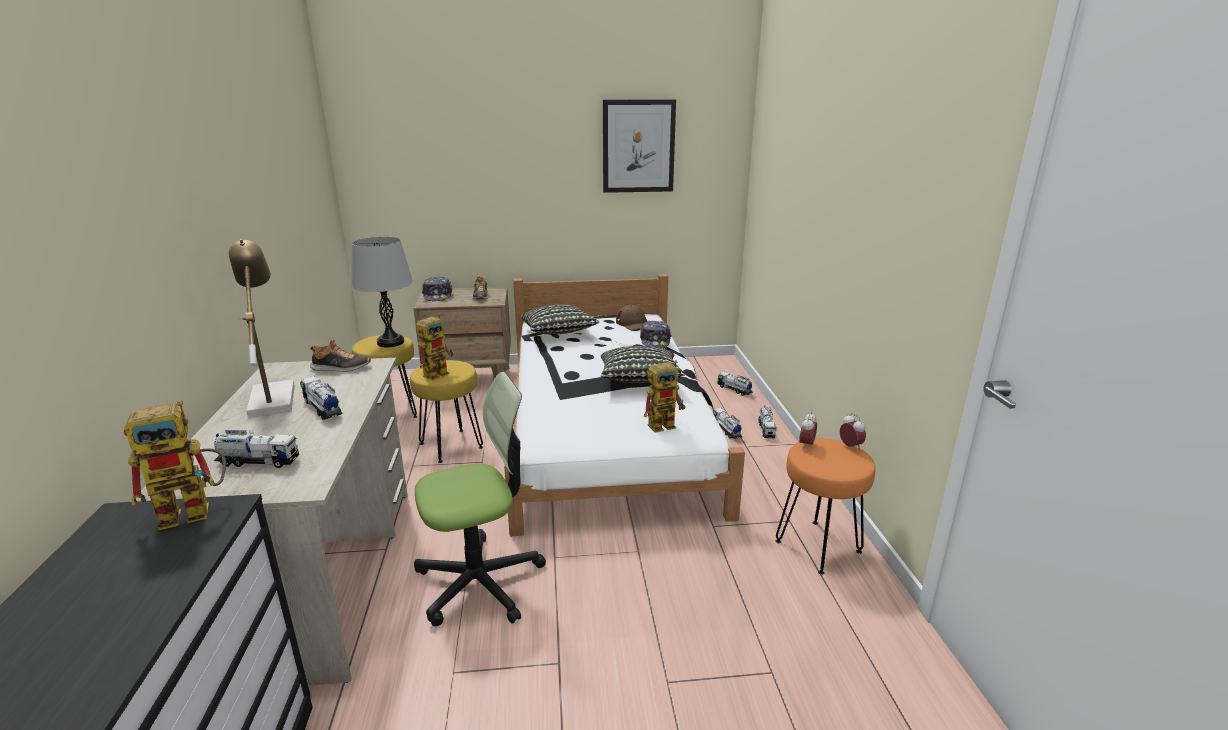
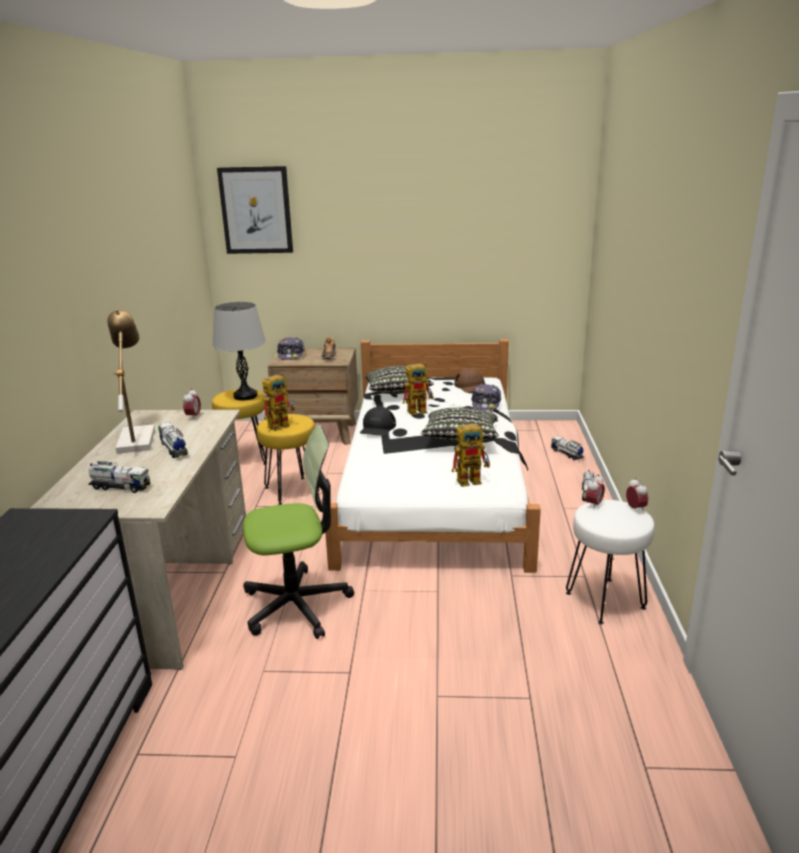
camera: 10 degrees right, 0 degrees up
toy robot [124,400,226,530] -> toy robot moved to [403,362,434,415]
shoe [310,340,371,372] -> alarm clock [183,388,201,418]
picture [603,100,676,193] -> picture moved to [217,166,293,254]
toy truck [713,408,742,439] -> none
orange stool [775,438,875,575] -> white stool [566,500,655,625]
none -> black cap [360,407,396,436]

